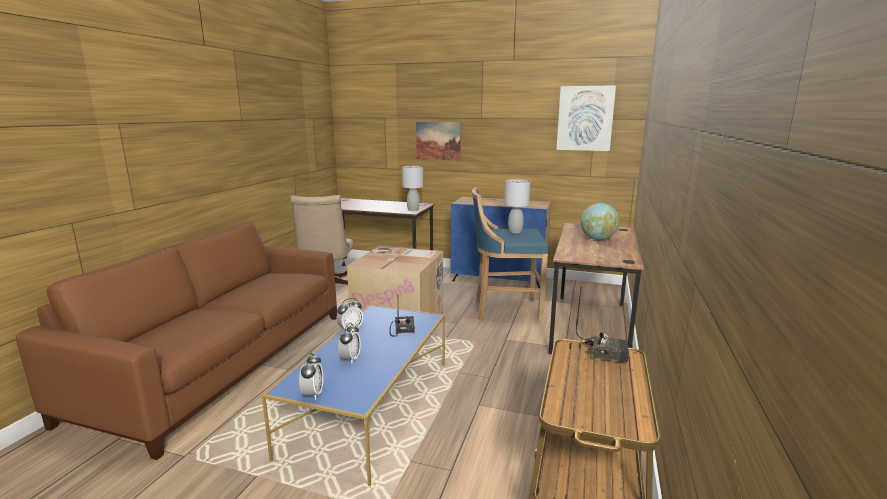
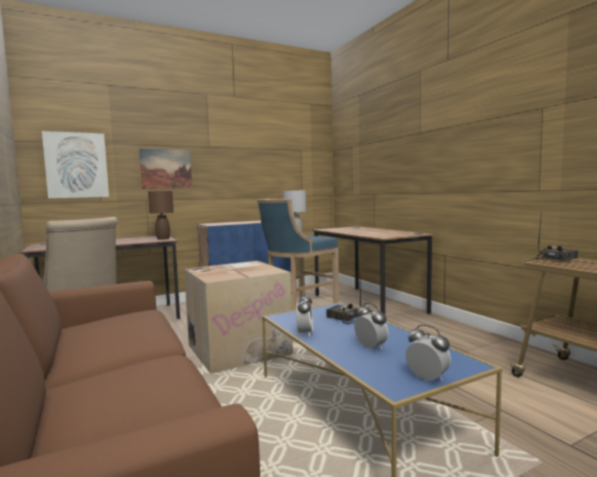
camera: 45 degrees left, 10 degrees down
grey table lamp [402,166,423,211] -> brown table lamp [148,191,174,240]
picture [557,85,616,151] -> picture moved to [42,131,109,198]
globe [581,203,620,240] -> none

